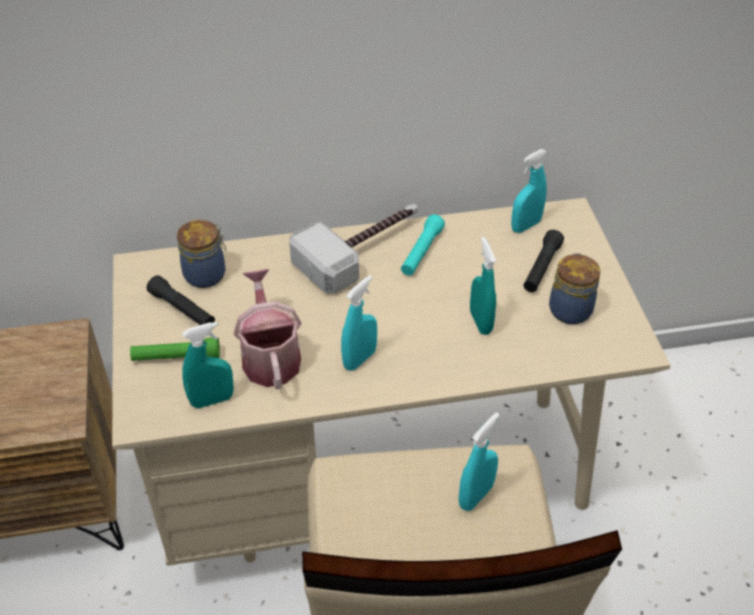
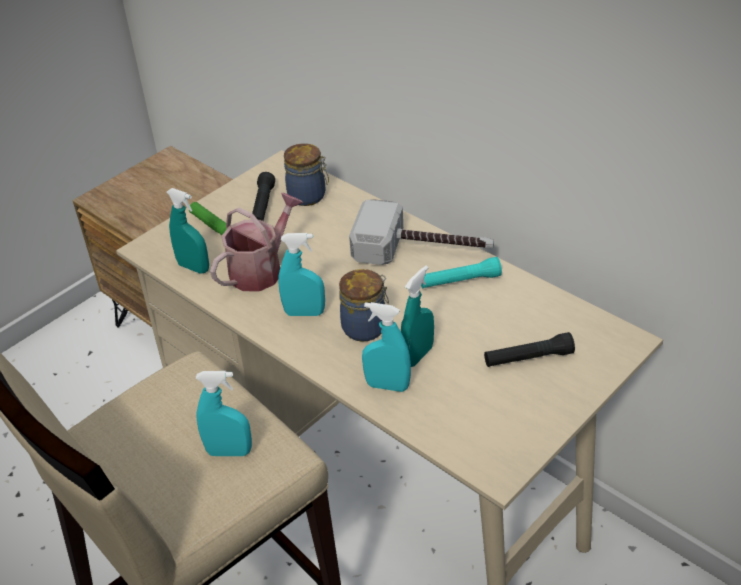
camera: 55 degrees right, 5 degrees down
turquoise spray bottle [511,149,547,233] -> turquoise spray bottle moved to [362,302,411,392]
jar [549,253,601,324] -> jar moved to [339,269,389,342]

